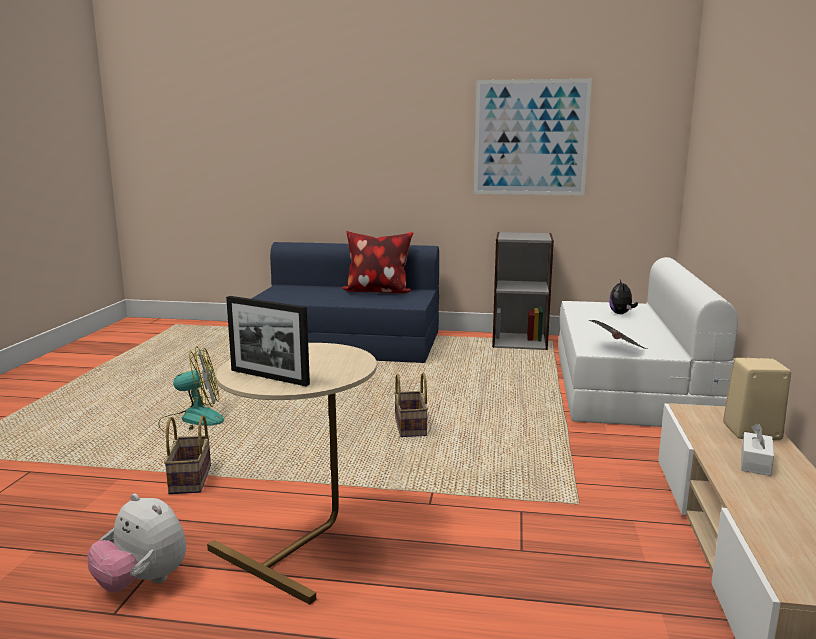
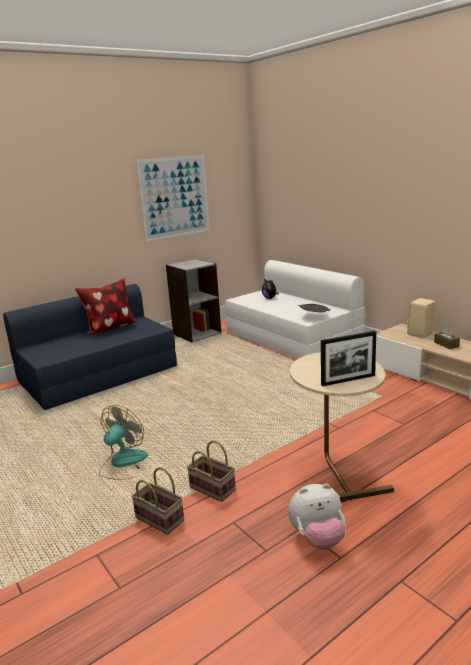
camera: 45 degrees left, 5 degrees up
basket [394,372,428,437] -> basket moved to [131,467,184,535]
white tissue box [741,423,774,476] -> brown tissue box [434,327,460,349]

